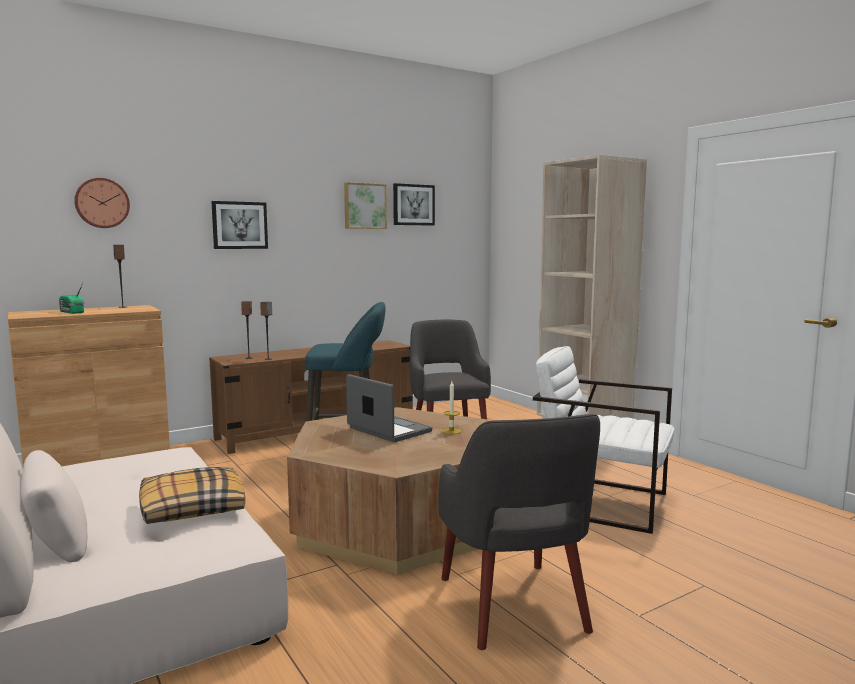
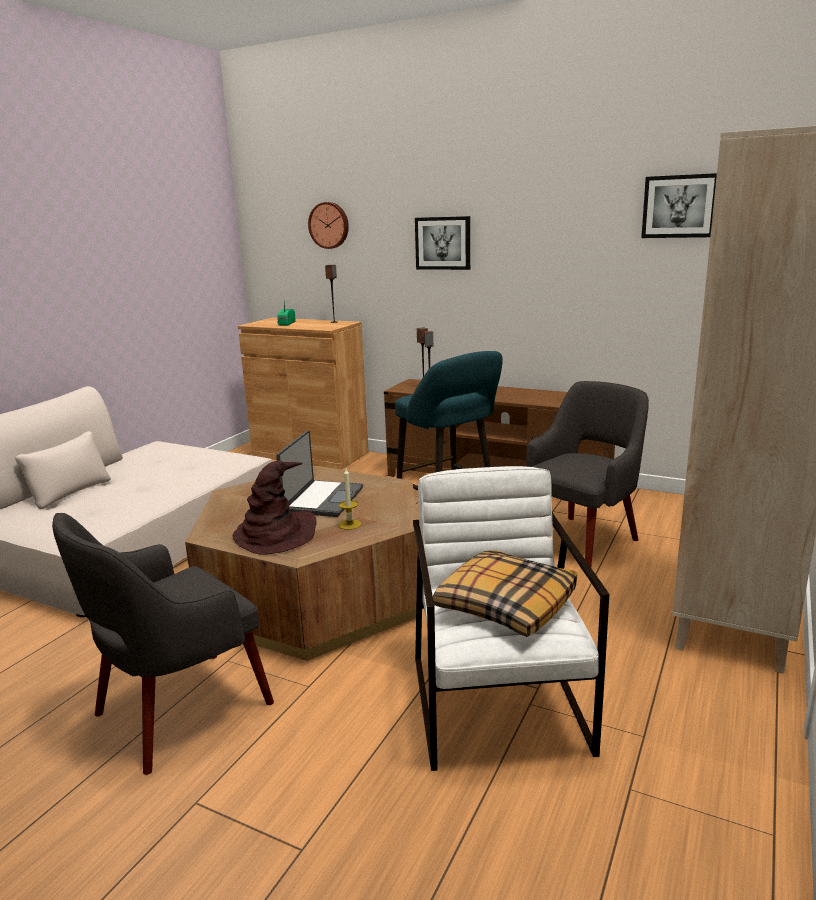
camera: 60 degrees right, 10 degrees up
pillow [139,466,246,524] -> pillow moved to [433,550,577,637]
picture [344,182,387,229] -> none
none -> brown hat [232,461,316,555]

